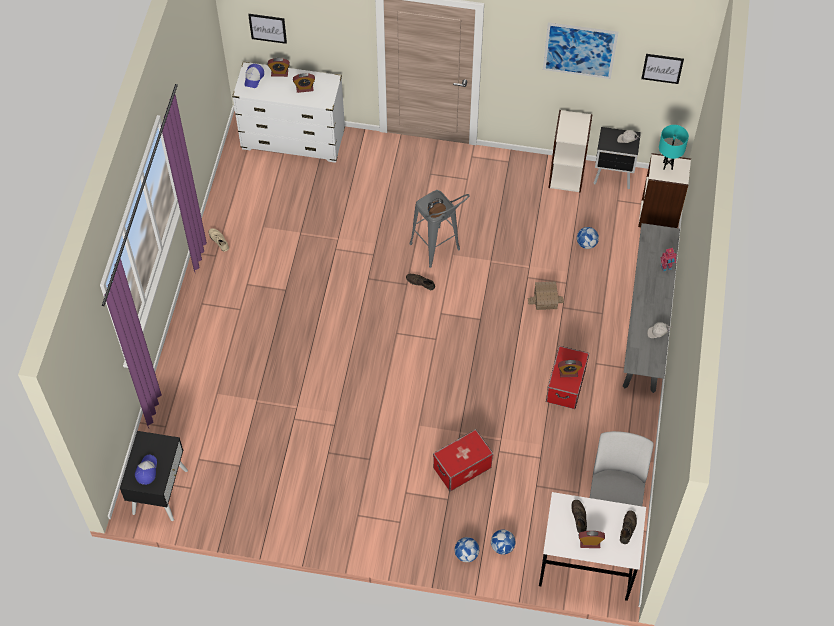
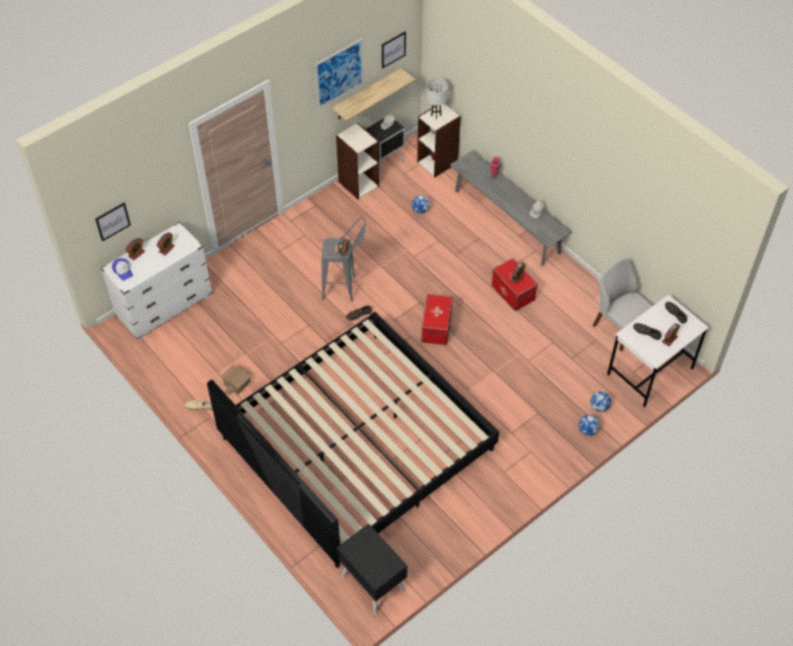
camera: 50 degrees left, 5 degrees down
cap [135,455,157,485] -> none
storage box [433,429,493,491] -> storage box moved to [421,294,453,345]
toy house [528,281,564,310] -> toy house moved to [221,364,251,396]
turquoise table lamp [659,125,689,170] -> white table lamp [426,78,448,119]
none -> bed [207,312,499,568]
none -> shelf [332,68,416,121]

